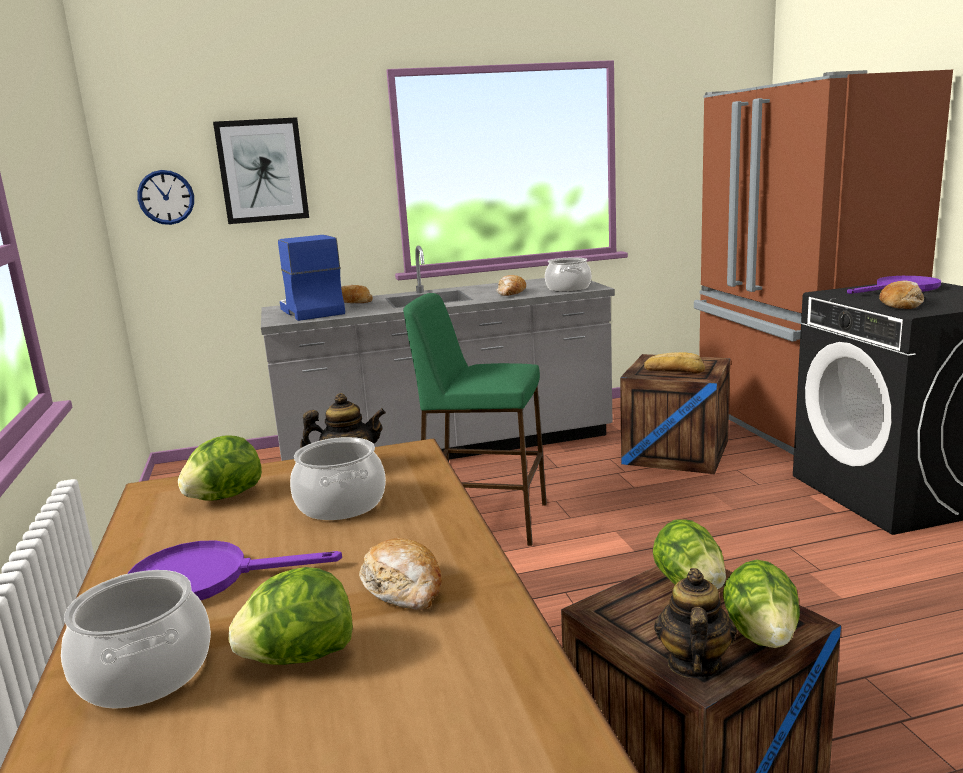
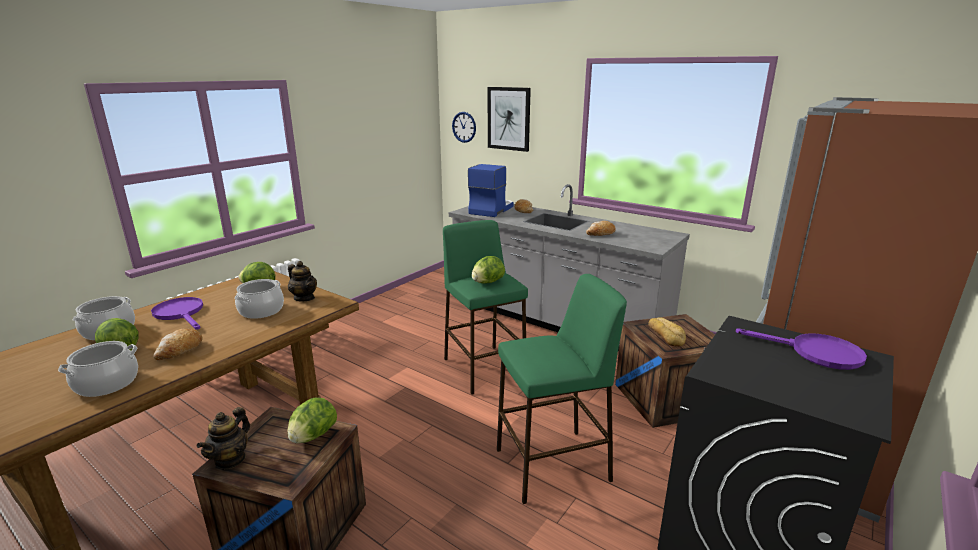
camera: 50 degrees right, 5 degrees up
cooking pot [545,257,591,292] -> cooking pot moved to [58,341,138,397]
teapot [654,568,737,678] -> teapot turned 135 degrees clockwise [197,407,250,469]
lettuce [723,559,800,648] -> lettuce moved to [472,256,505,284]
bread [879,280,924,309] -> none
none -> green stool [497,274,627,504]

